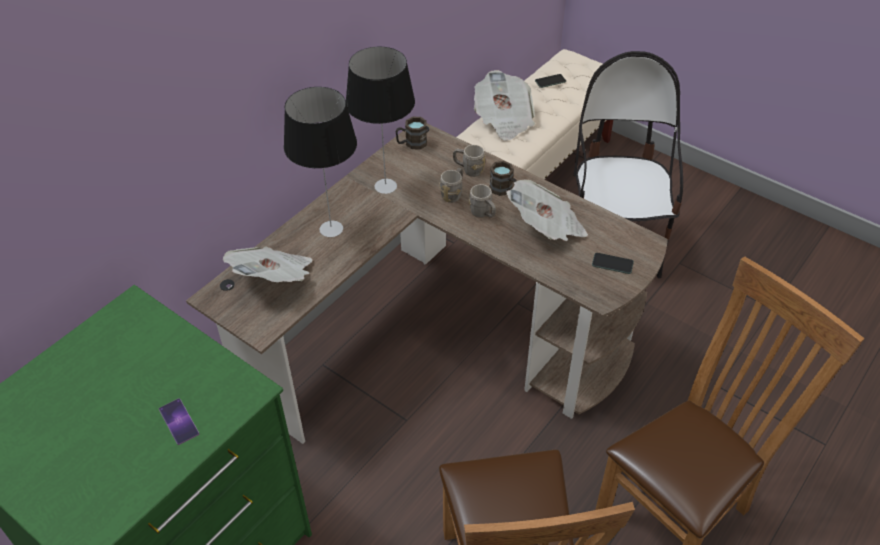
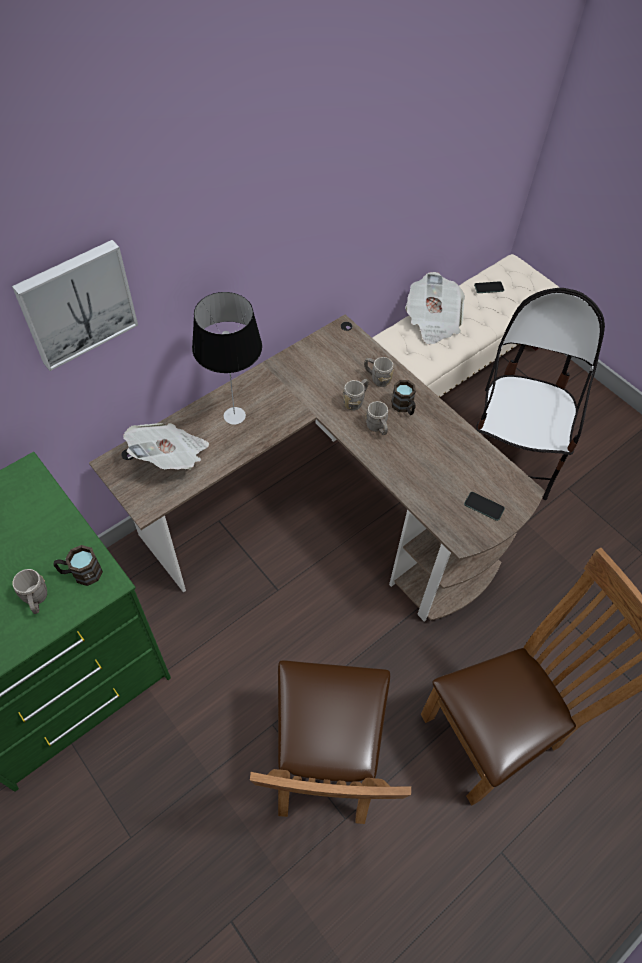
camera: 10 degrees right, 10 degrees up
phone [159,399,199,445] -> grey mug [13,569,47,614]
table lamp [346,47,415,194] -> none
brown mug [396,117,427,150] -> brown mug moved to [54,545,103,586]
newspaper [506,179,588,241] -> none
none -> picture [12,240,138,371]

